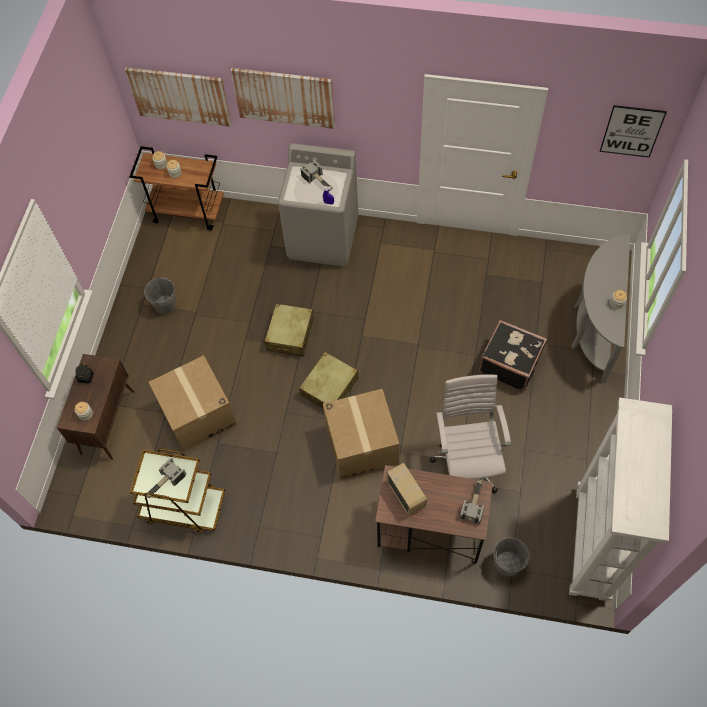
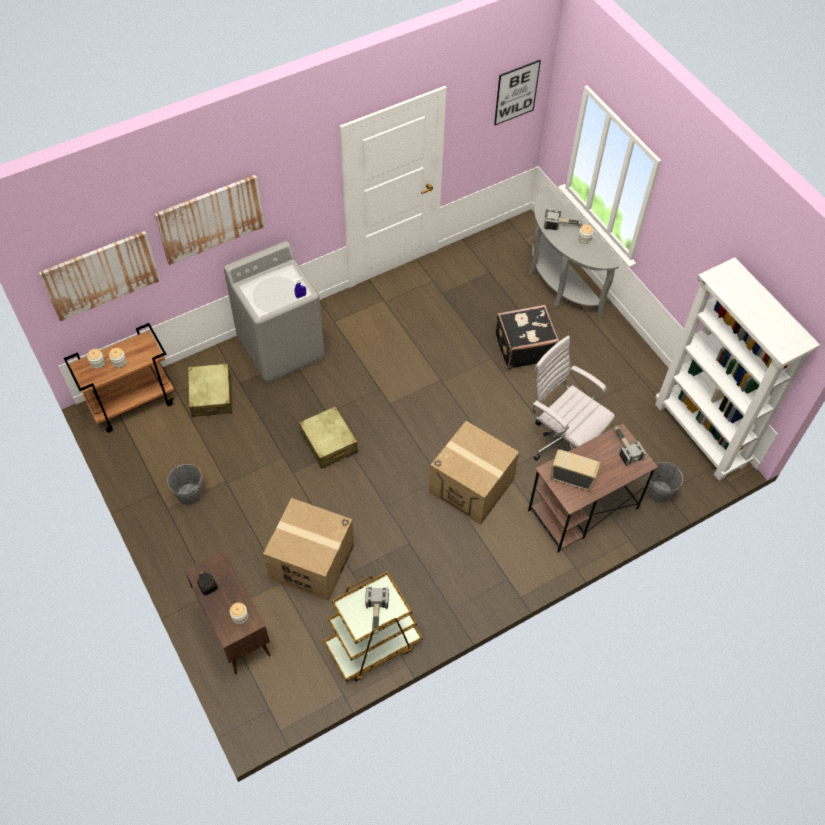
camera: 45 degrees left, 5 degrees down
beige suitcase [299,352,359,408] -> beige suitcase moved to [188,363,233,417]
hammer [300,159,333,191] -> hammer moved to [544,208,582,230]

